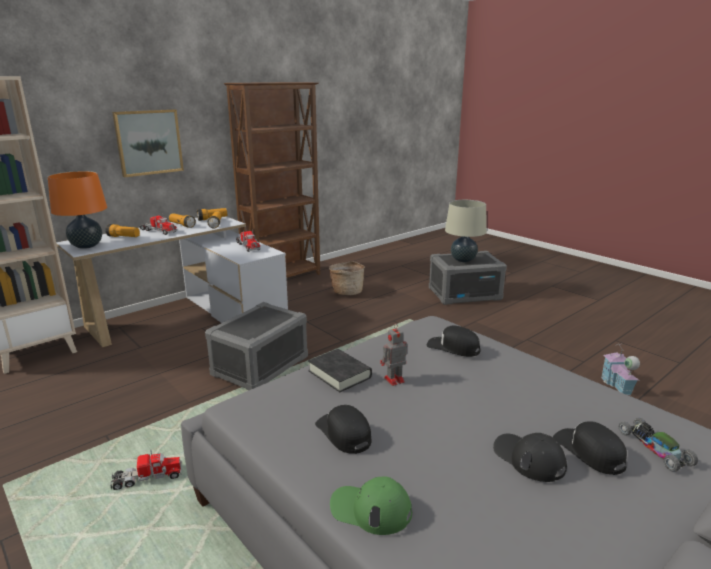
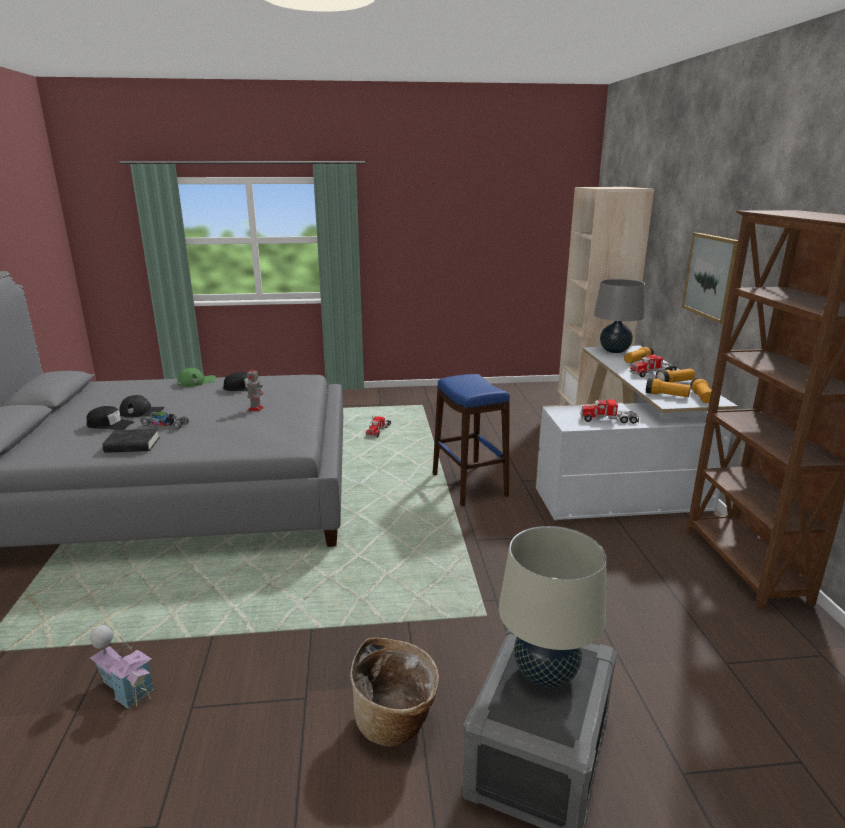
camera: 125 degrees right, 0 degrees up
orange table lamp [48,171,107,249] -> grey table lamp [594,279,645,353]
grey storage box [205,302,308,391] -> blue stool [433,374,510,506]
black book [308,349,372,392] -> black book moved to [102,429,160,453]
basket [329,261,365,295] -> basket moved to [350,637,439,747]
black cap [427,326,481,357] -> none
toy car [619,418,698,472] -> toy car moved to [141,412,189,429]

